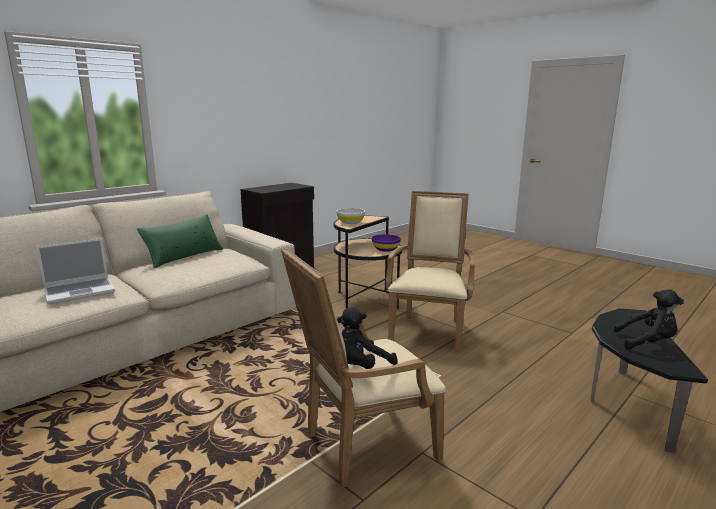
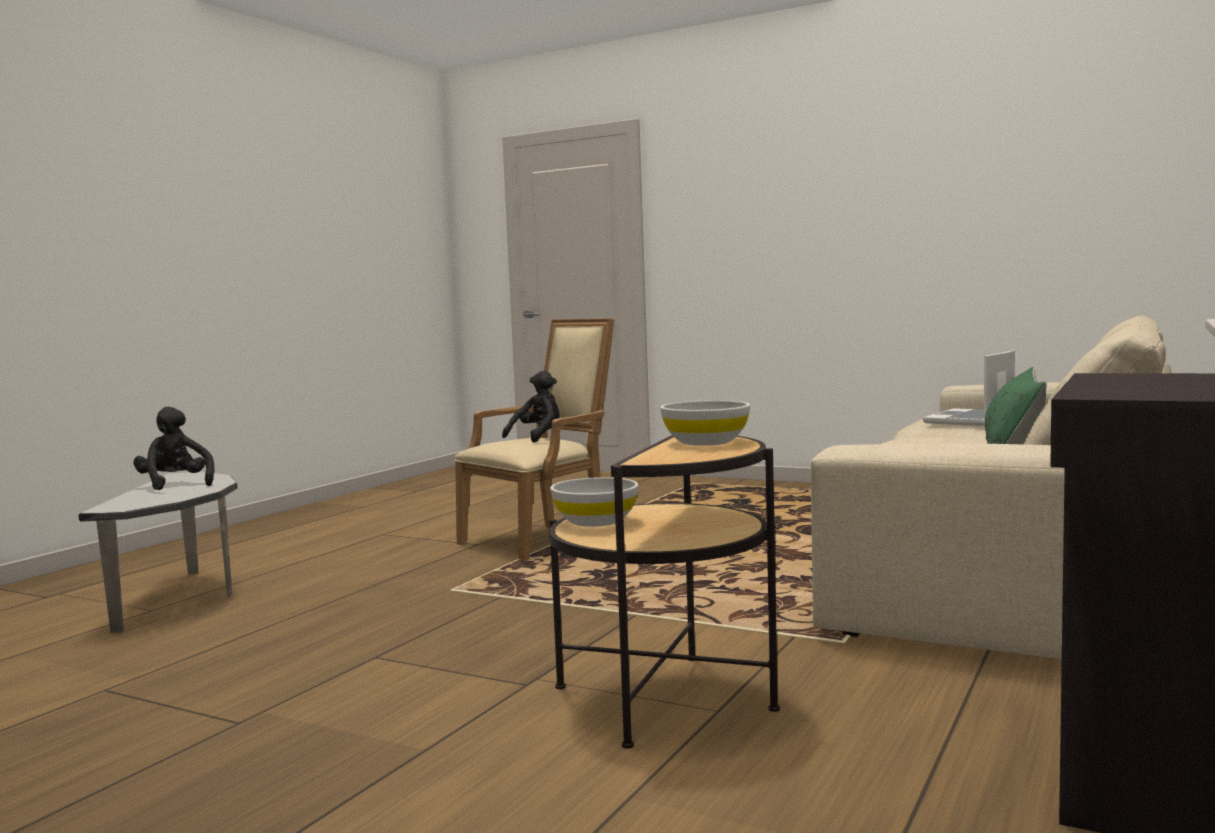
camera: 165 degrees right, 10 degrees down
purple bowl [372,234,401,252] -> white bowl [550,477,638,527]
beige armchair [386,191,475,352] -> none
black plush toy [614,289,684,350] -> black plush toy turned 60 degrees clockwise [133,406,215,490]

